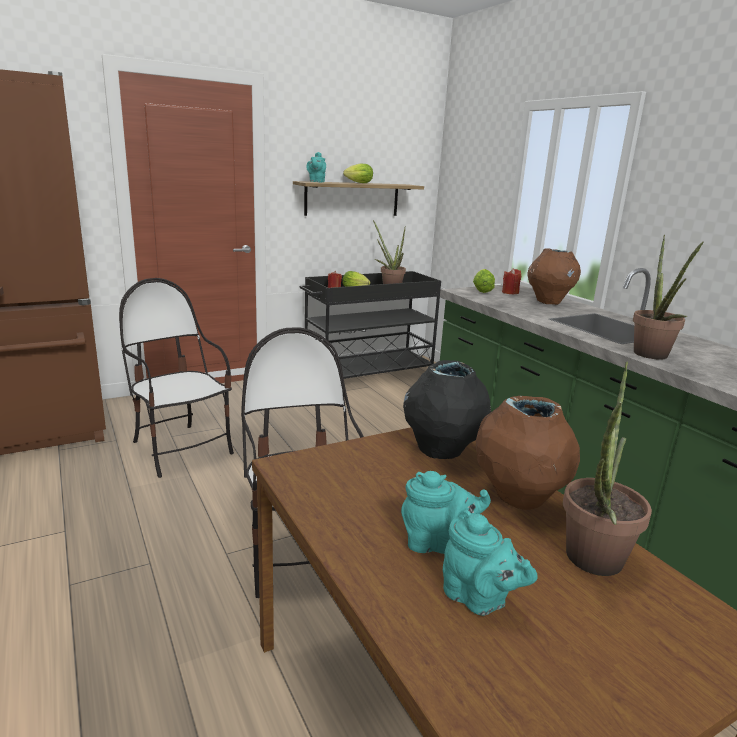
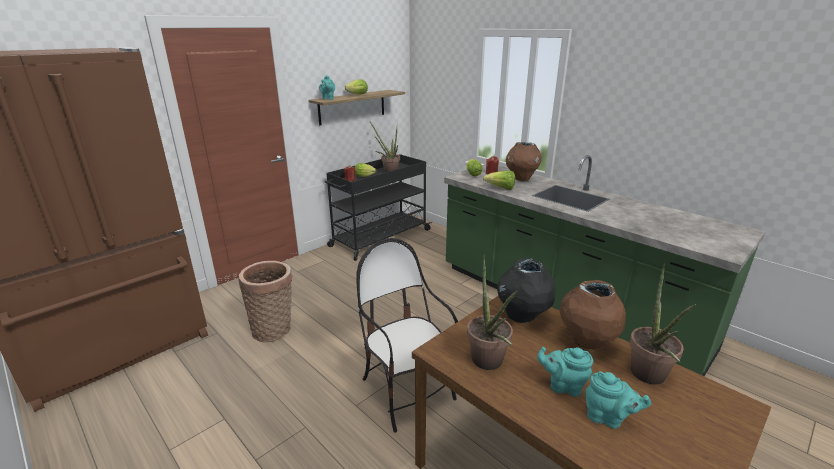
camera: 15 degrees left, 5 degrees up
chair [119,278,234,478] -> basket [239,261,292,342]
turquoise teapot [401,471,491,554] -> turquoise teapot turned 150 degrees counterclockwise [537,347,593,397]
potted plant [633,235,704,360] -> potted plant moved to [467,254,517,370]
none -> lettuce [483,171,515,190]

